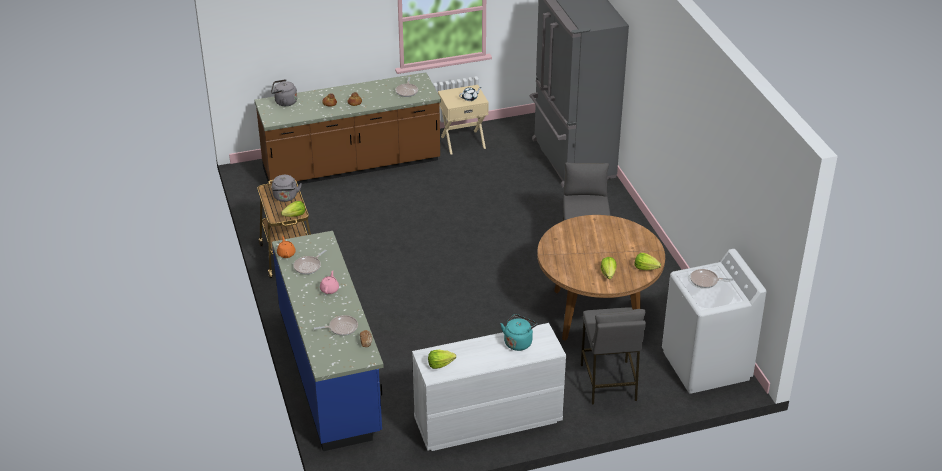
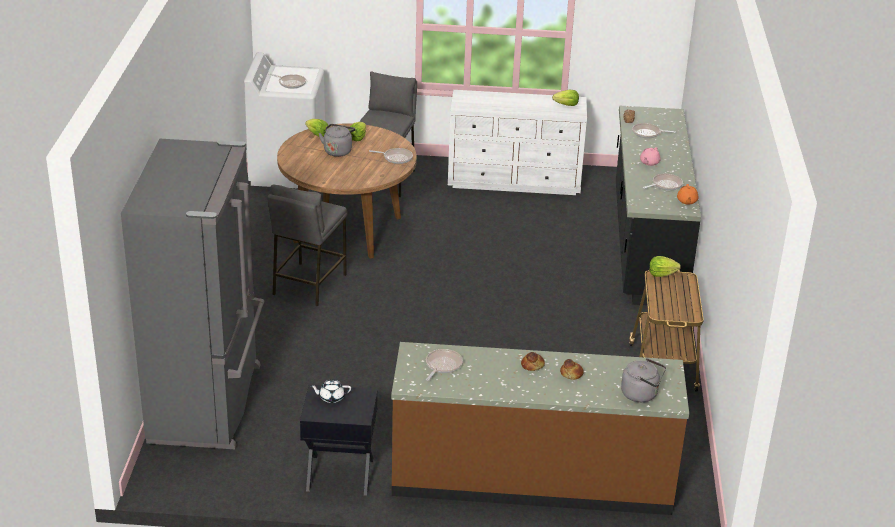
camera: 160 degrees left, 5 degrees down
grey kettle [271,175,302,202] -> grey kettle moved to [319,124,355,157]
blue counter [272,231,384,451] -> black counter [616,106,701,307]
beige nightstand [438,85,489,154] -> black nightstand [300,385,378,496]
turquoise kettle [501,314,537,351] -> none
none -> frying pan [369,148,413,164]

